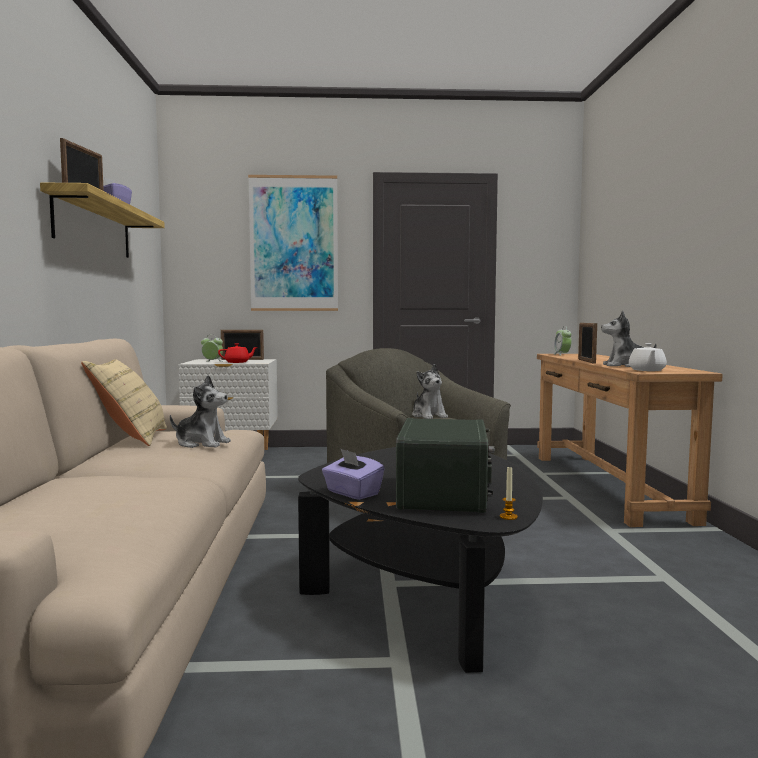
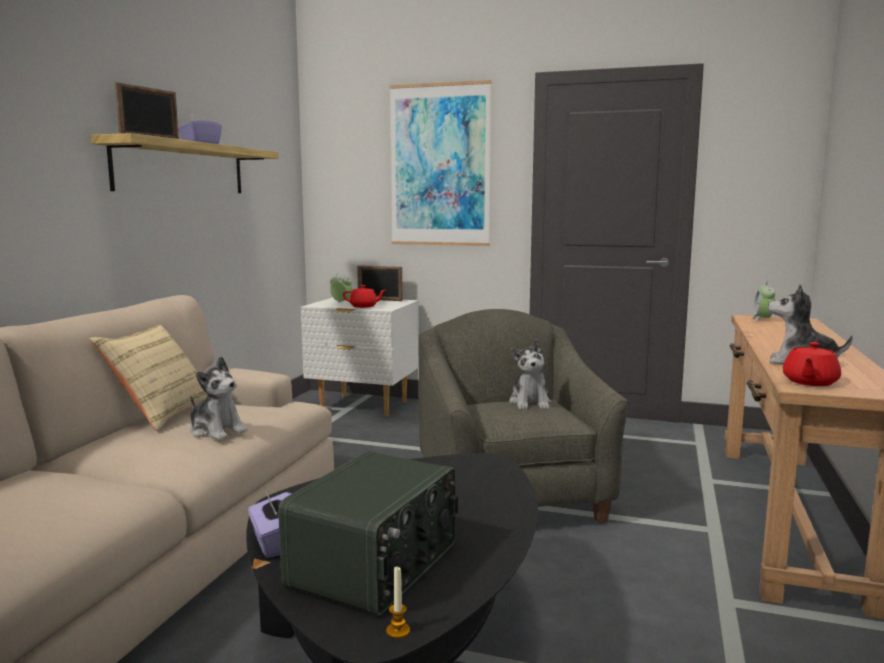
camera: 20 degrees right, 5 degrees up
picture frame [578,323,597,364] -> none
white teapot [629,343,667,371] -> red teapot [783,342,841,386]

